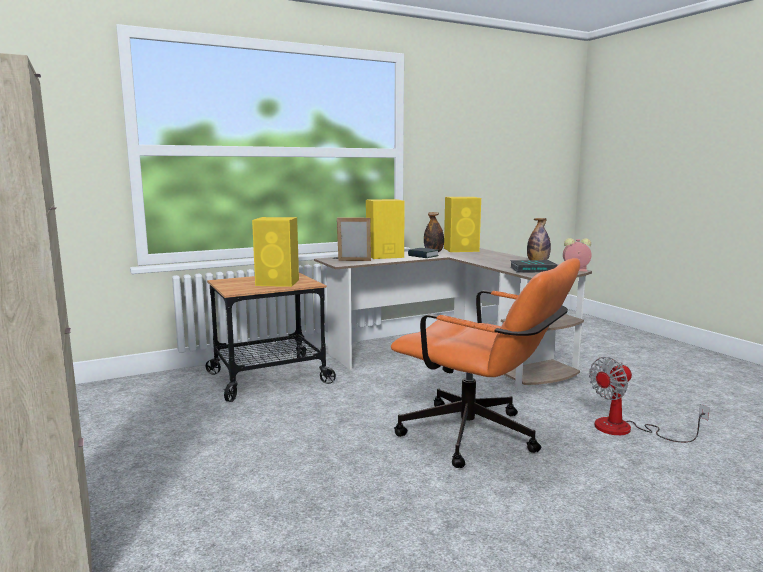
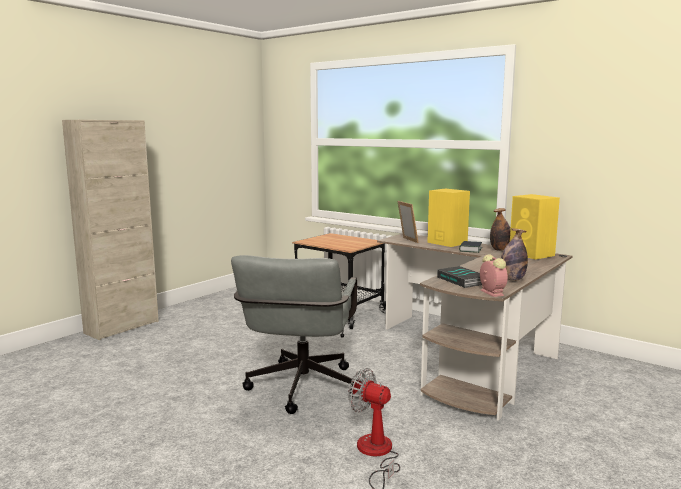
camera: 65 degrees right, 0 degrees up
yellow speaker [252,217,299,287] -> none
orange office chair [391,258,580,468] -> grey office chair [231,255,357,414]

